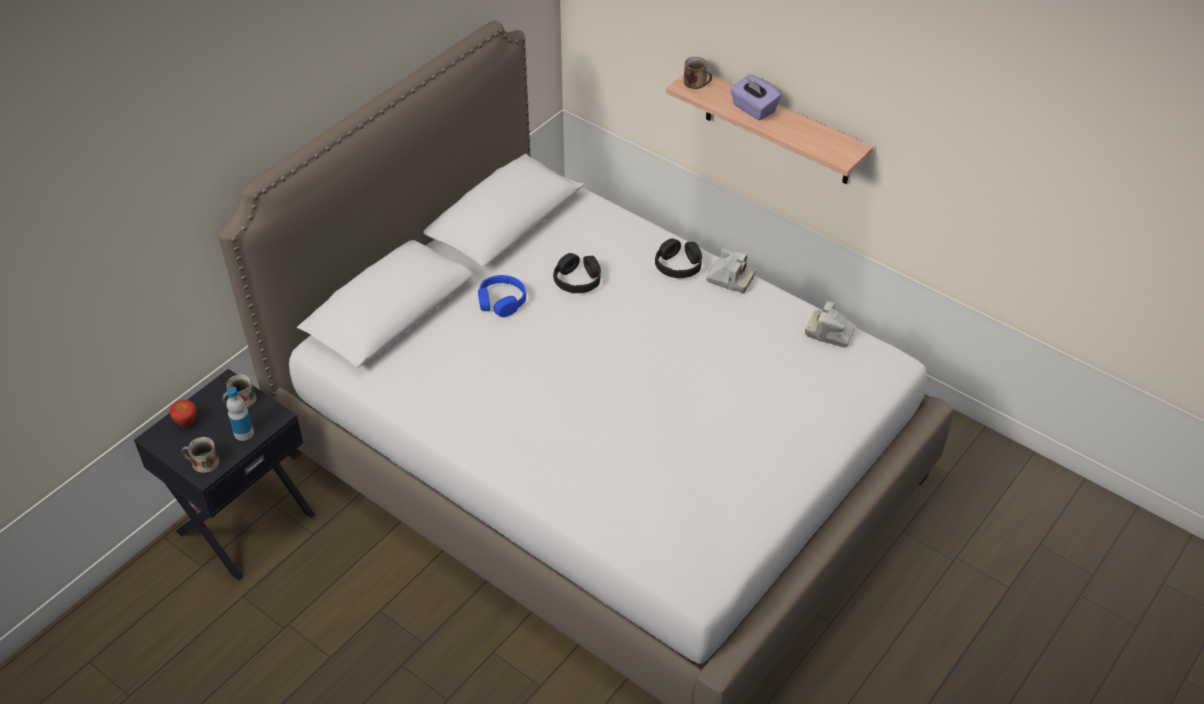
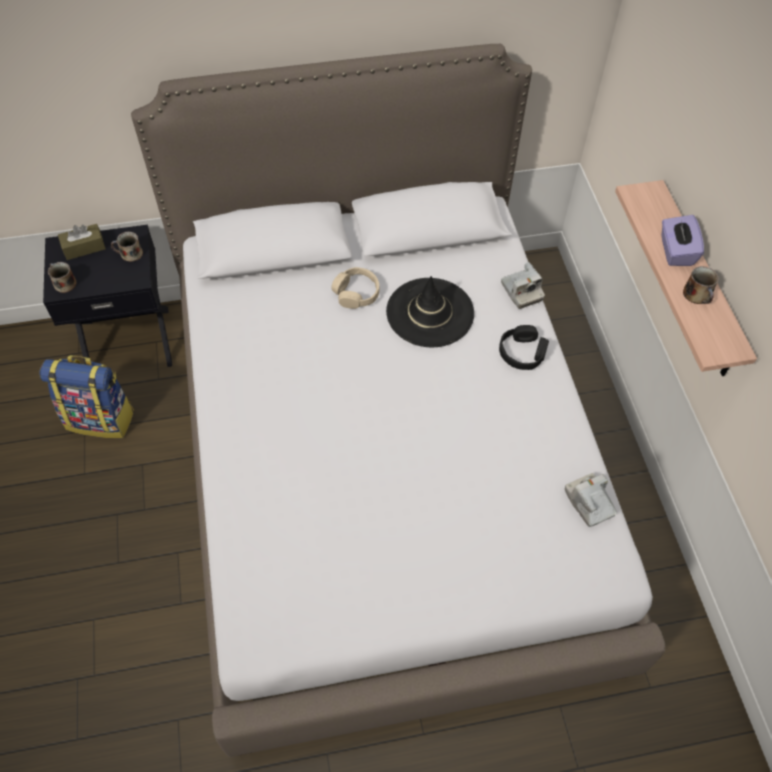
camera: 40 degrees right, 10 degrees up
apple [170,400,197,427] -> brown tissue box [58,224,106,260]
bottle [227,387,254,441] -> none
blue headphones [478,275,526,317] -> beige headphones [331,267,380,309]
black headphones [553,253,601,293] -> black hat [386,276,474,348]
mug [683,57,712,89] -> mug moved to [683,266,719,304]
camera [706,248,756,293] -> camera moved to [501,262,545,309]
none -> backpack [39,355,134,438]

